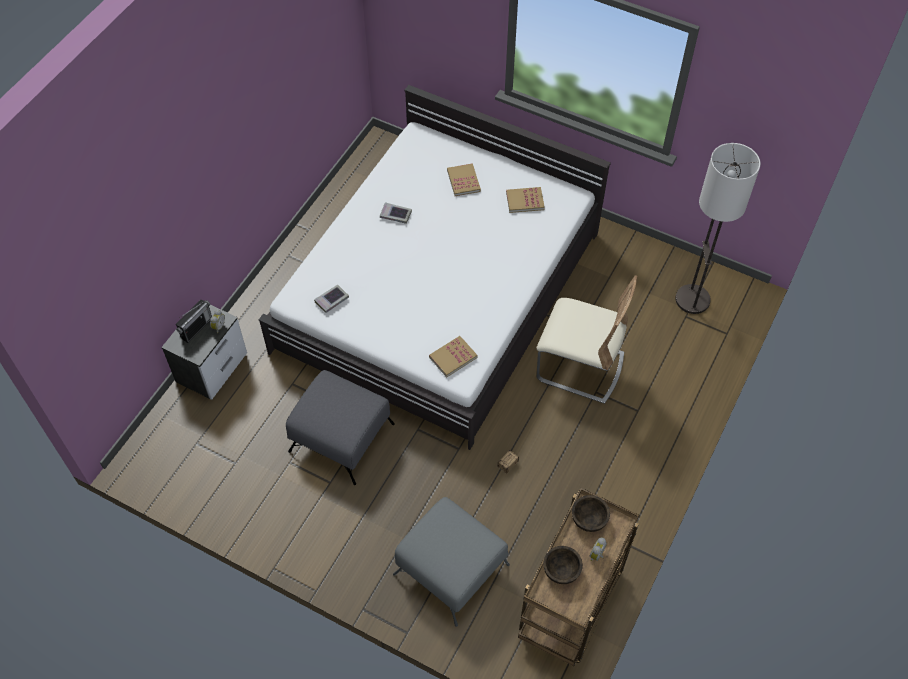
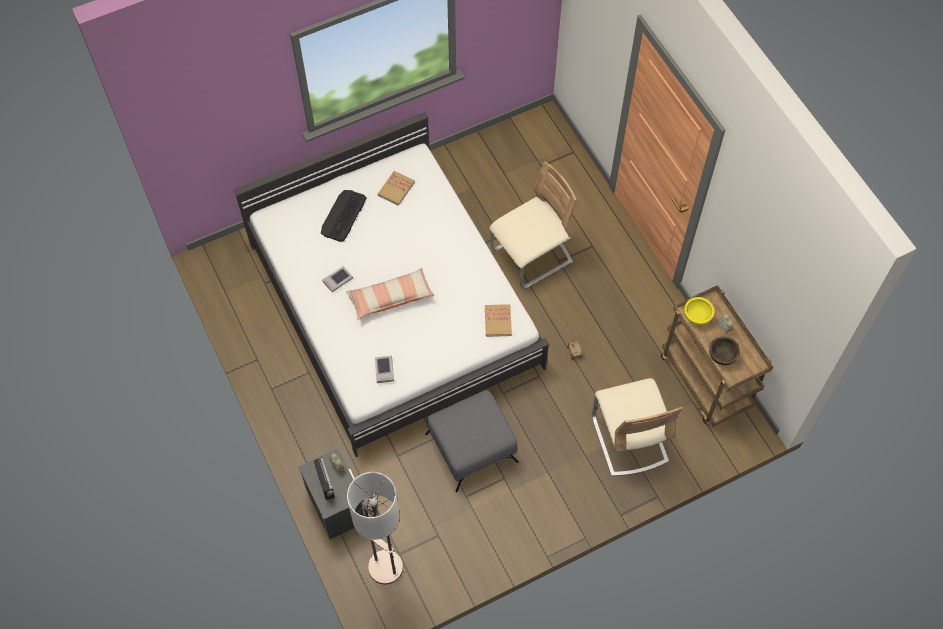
camera: 55 degrees left, 5 degrees up
grey ottoman [393,497,510,627] -> beige chair [592,378,683,476]
book [447,164,481,196] -> keyboard [321,190,367,242]
brown bowl [572,495,610,532] -> yellow bowl [684,297,714,325]
floor lamp [675,143,761,314] -> floor lamp moved to [347,472,403,584]
none -> pillow [346,268,435,320]

